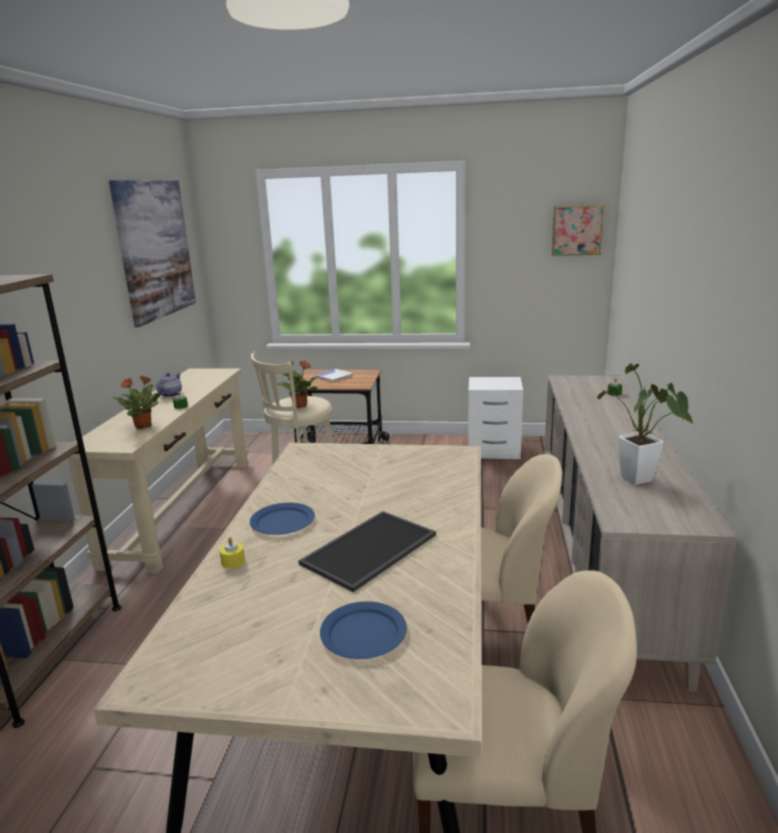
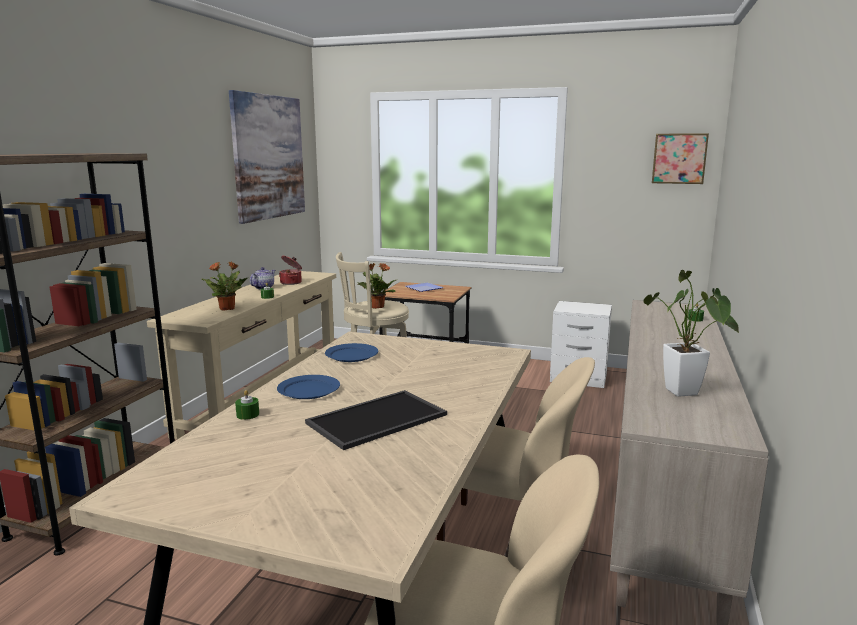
camera: 10 degrees right, 5 degrees down
yellow candle [219,537,245,568] -> green candle [235,390,259,420]
blue plate [320,601,407,659] -> blue plate moved to [325,343,378,362]
none -> cooking pot [279,256,302,285]

